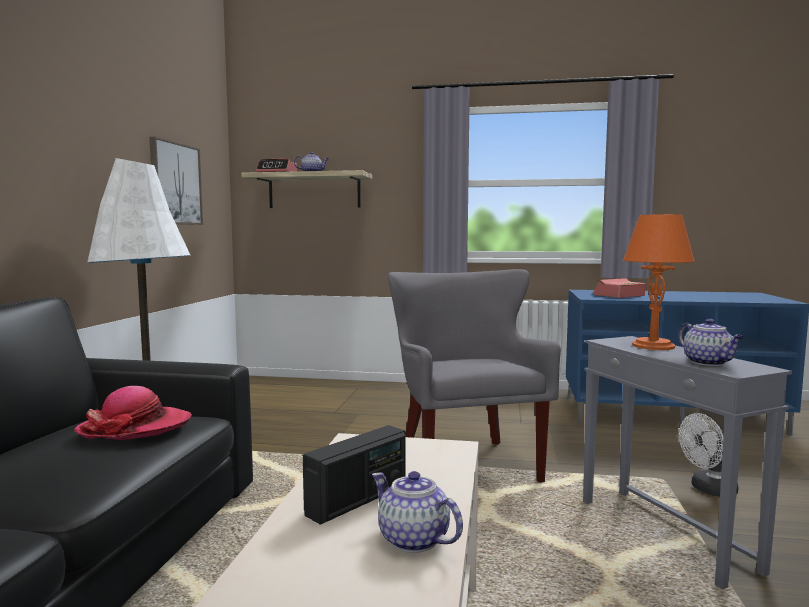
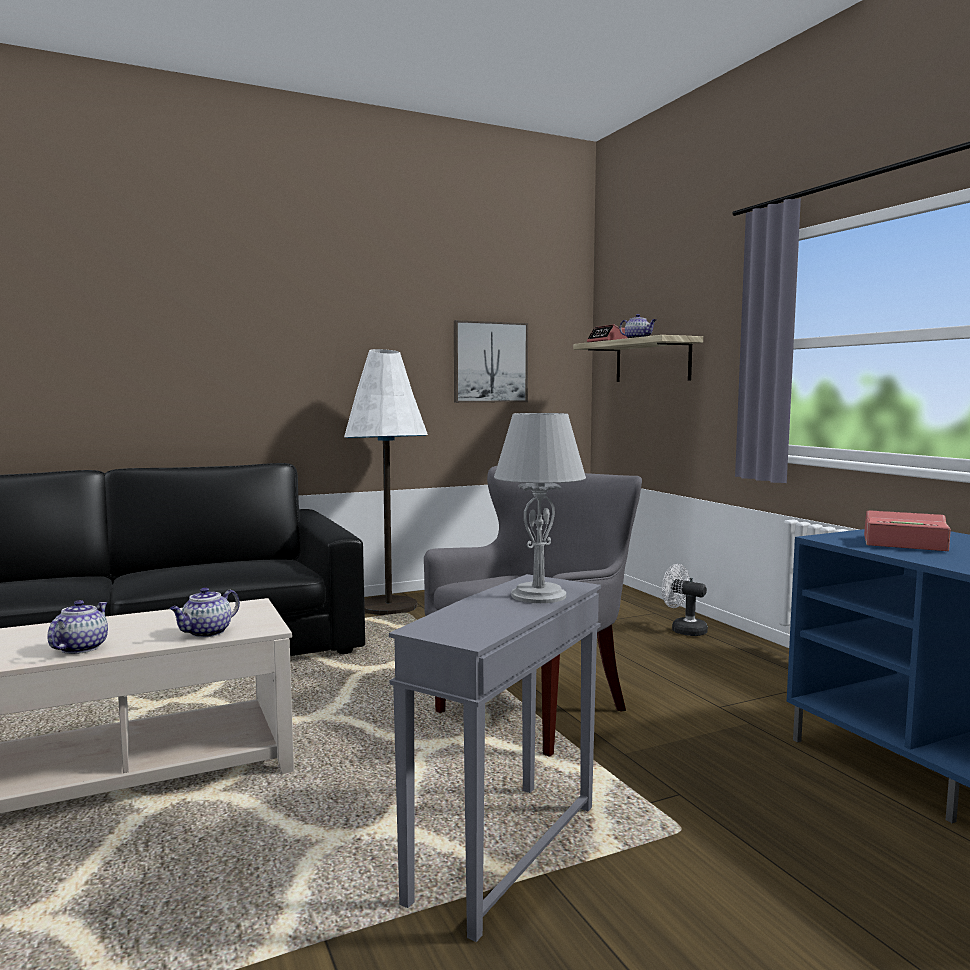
camera: 55 degrees right, 0 degrees up
hat [74,386,192,440] -> none
radio [303,425,406,525] -> none
orange table lamp [623,214,695,350] -> grey table lamp [494,413,586,603]
teapot [678,319,744,366] -> teapot moved to [170,587,240,637]
white fan [679,413,739,496] -> white fan moved to [662,564,708,636]

